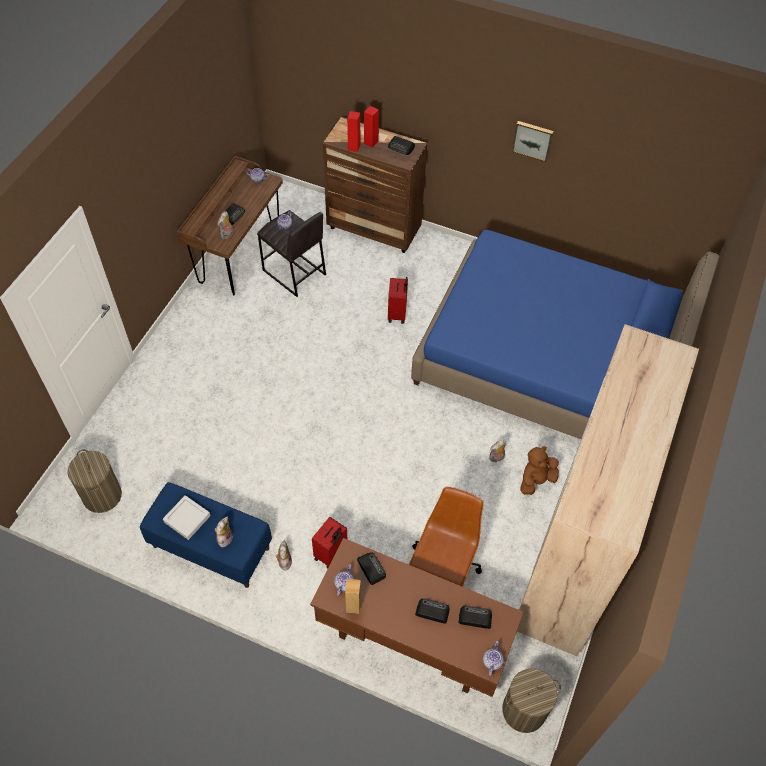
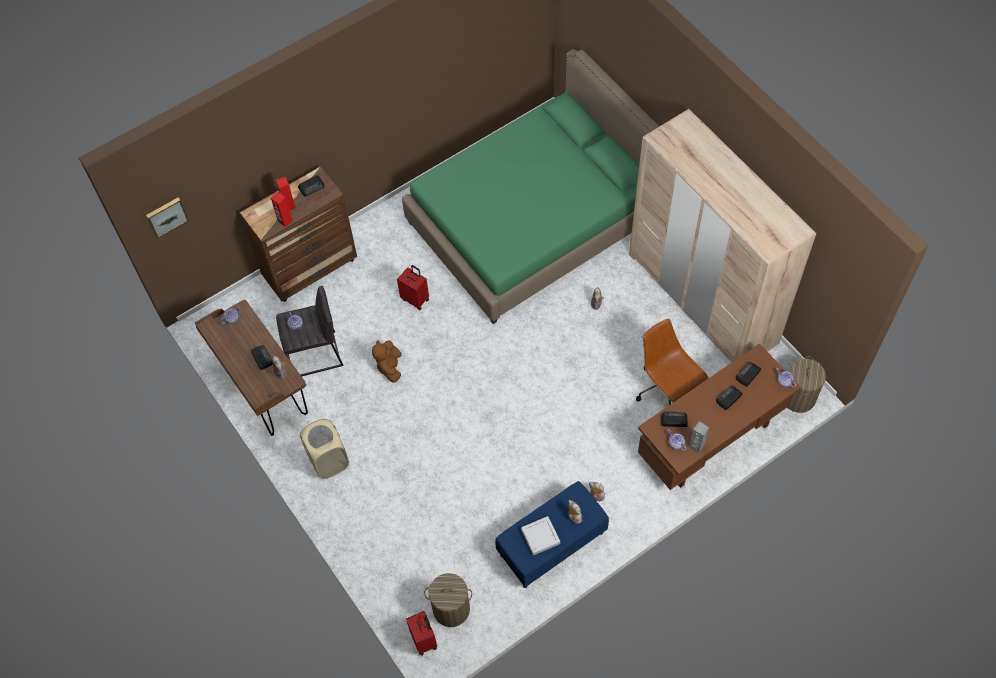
camera: 55 degrees left, 5 degrees up
red suitcase [312,517,347,569] -> red suitcase moved to [406,611,437,656]
brown speaker [345,579,361,614] -> grey speaker [689,421,709,454]
blue bed [411,230,719,439] -> green bed [402,49,659,324]
picture [512,121,553,162] -> picture moved to [146,198,189,239]
brown plush toy [520,446,559,495] -> brown plush toy moved to [372,340,402,383]
none -> beige laundry basket [300,419,349,479]

